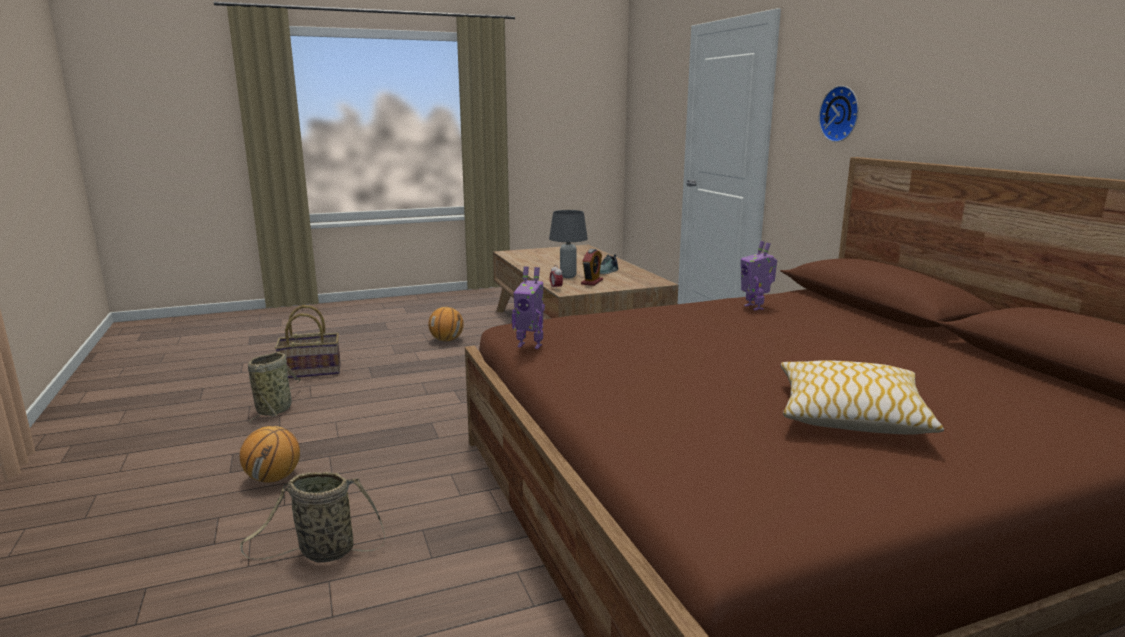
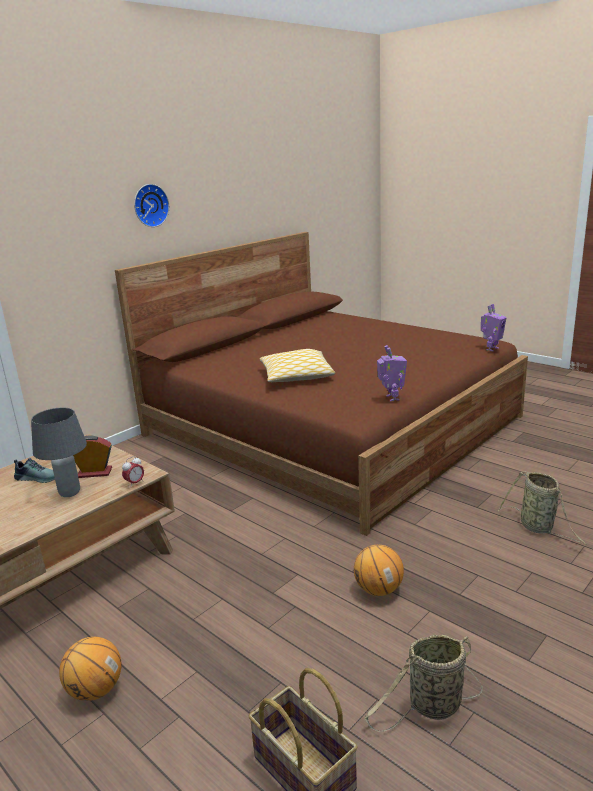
camera: 115 degrees left, 5 degrees up
basketball [240,426,300,482] -> basketball moved to [354,545,404,596]
toy robot [741,241,777,310] -> toy robot moved to [481,304,507,351]
pillow [781,360,944,435] -> pillow moved to [260,349,335,382]
wall clock [819,85,859,142] -> wall clock moved to [134,184,169,227]

